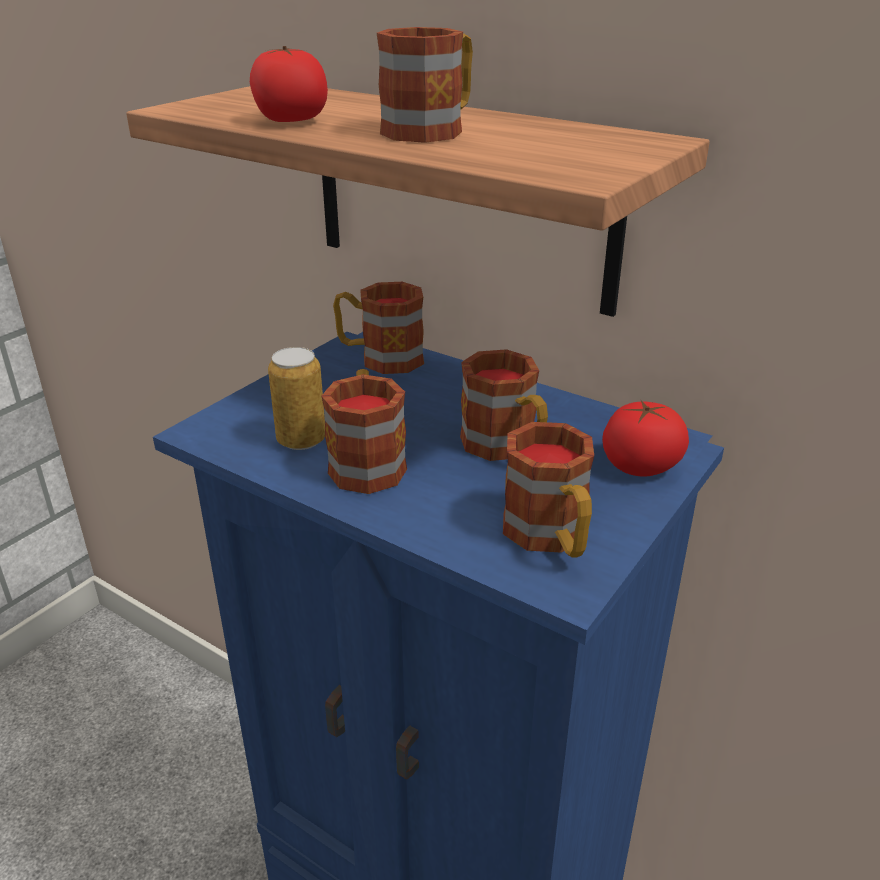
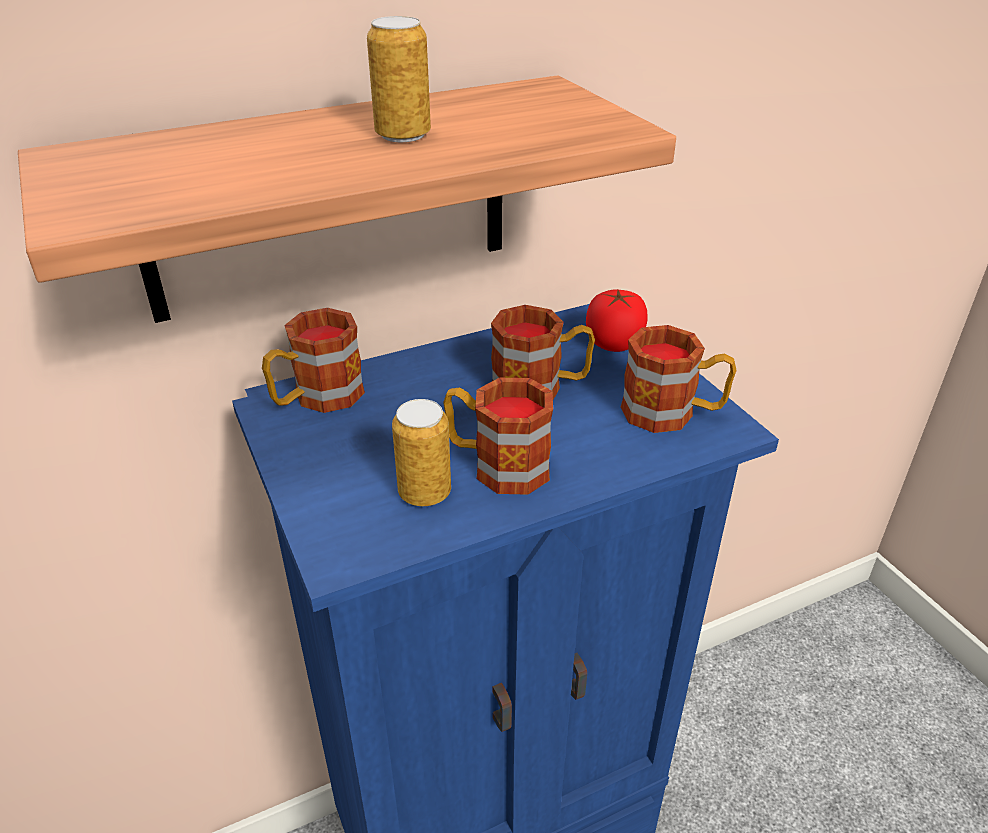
camera: 60 degrees left, 5 degrees up
tomato [250,46,328,122] -> none
mug [377,27,473,143] -> can [367,16,431,142]

